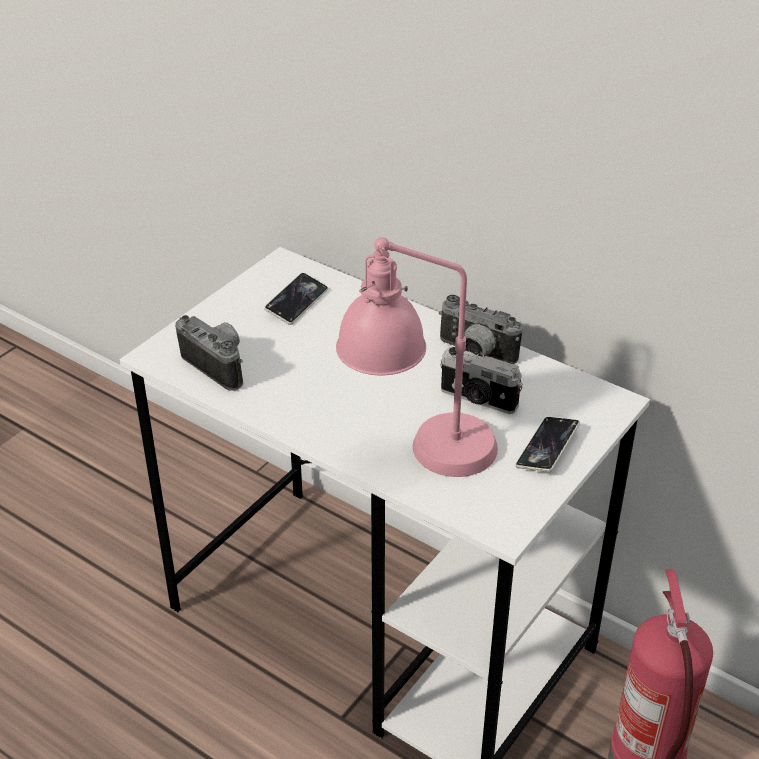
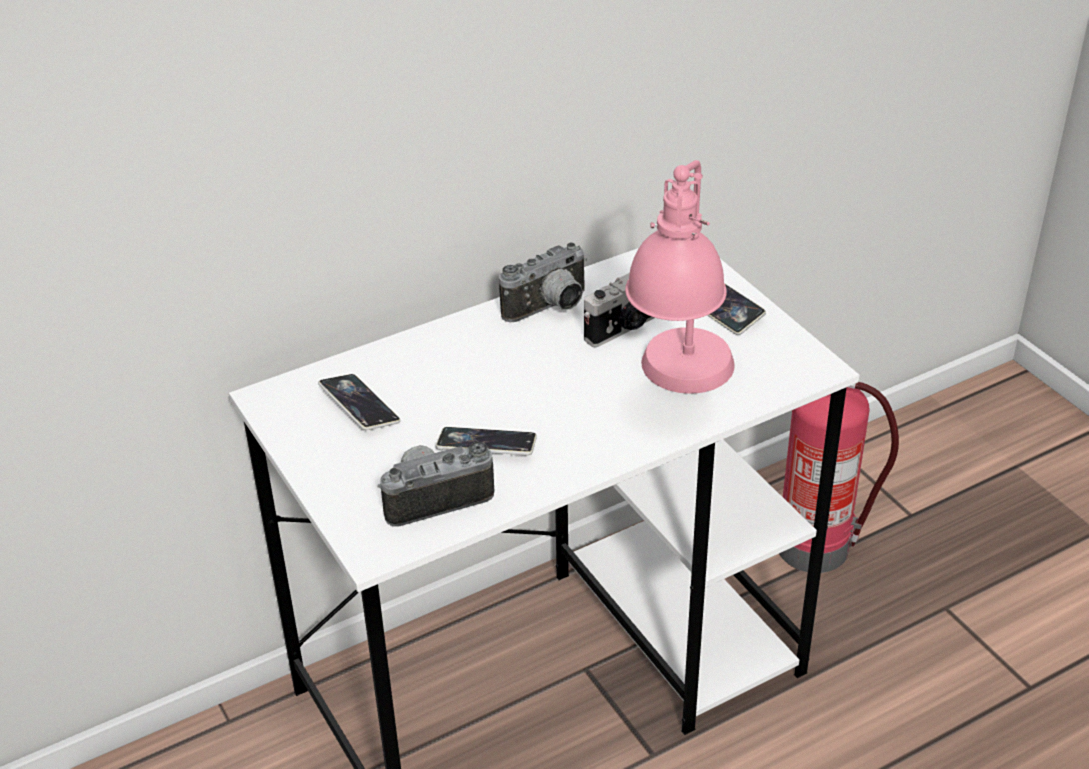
camera: 65 degrees left, 0 degrees up
none -> phone [436,427,537,455]

